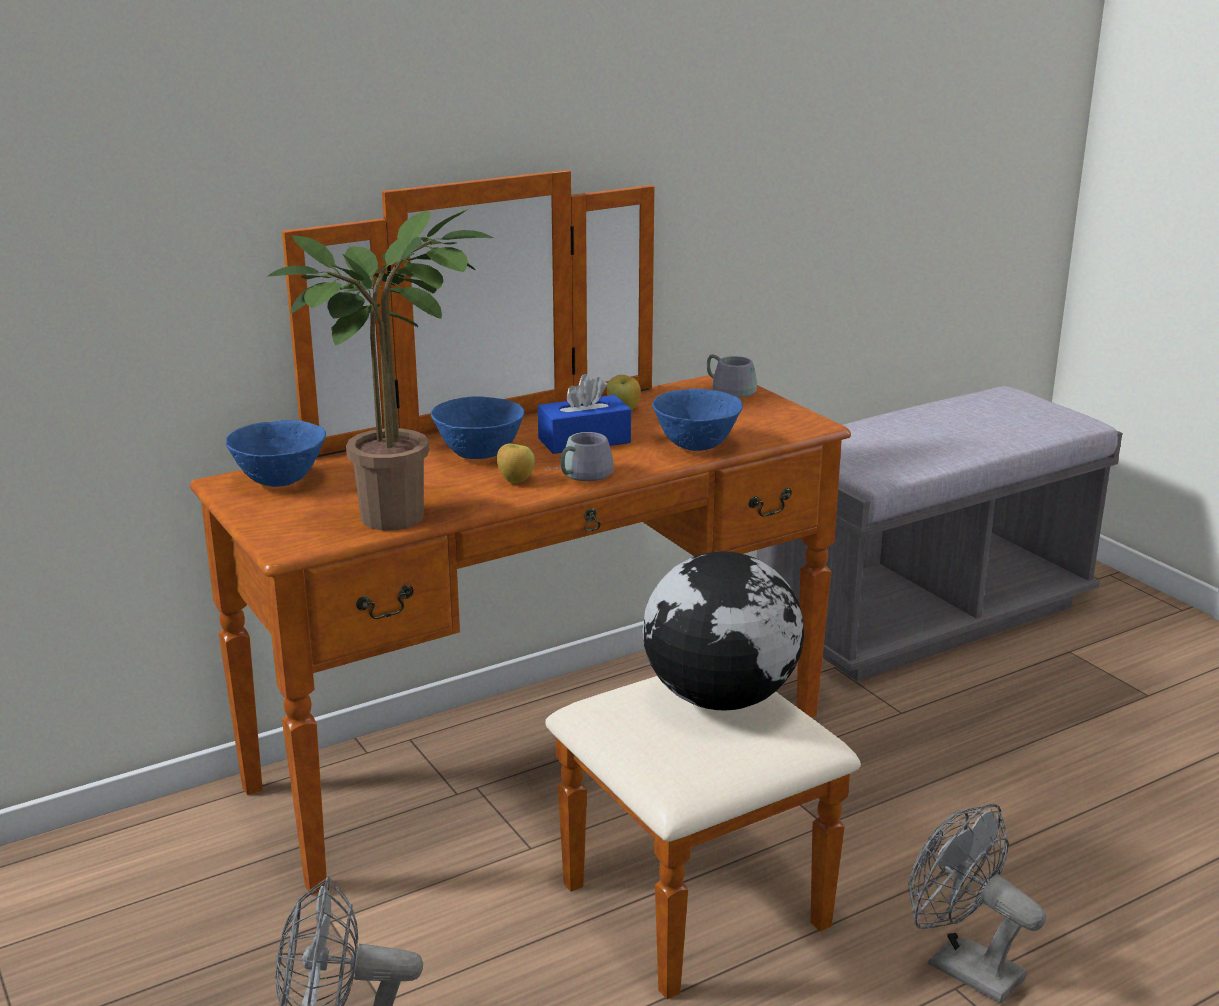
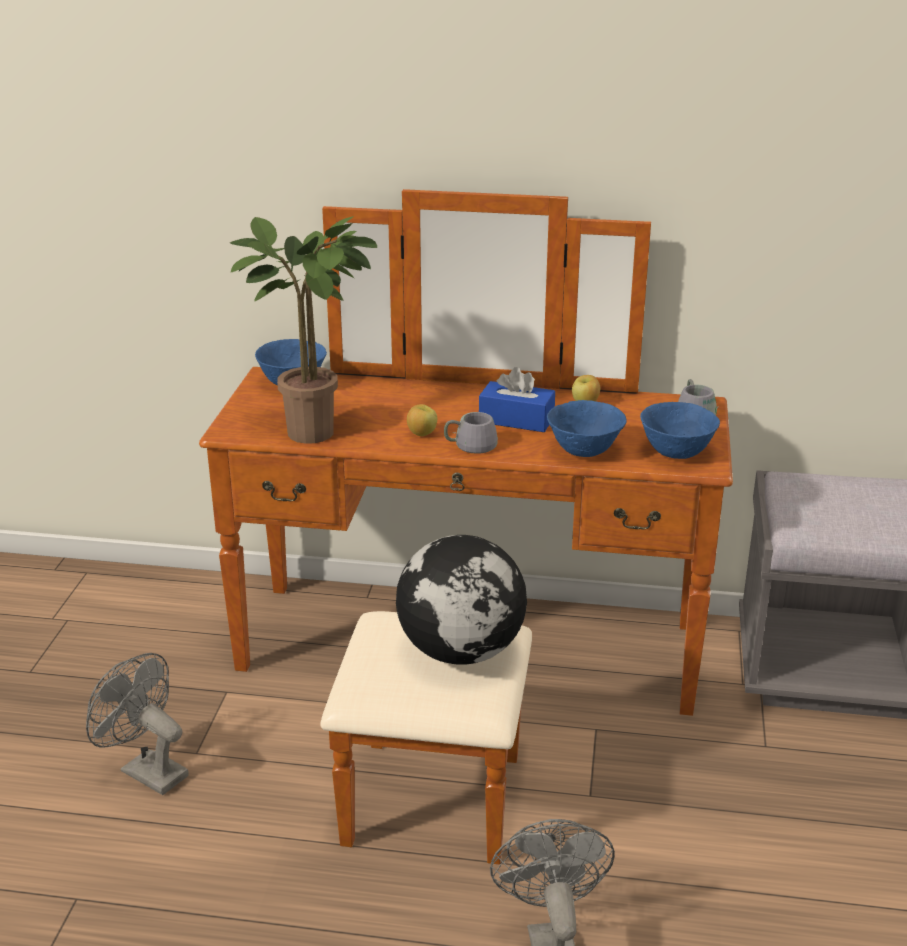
camera: 40 degrees right, 5 degrees up
blue bowl [431,396,524,459] -> blue bowl moved to [640,402,720,459]

